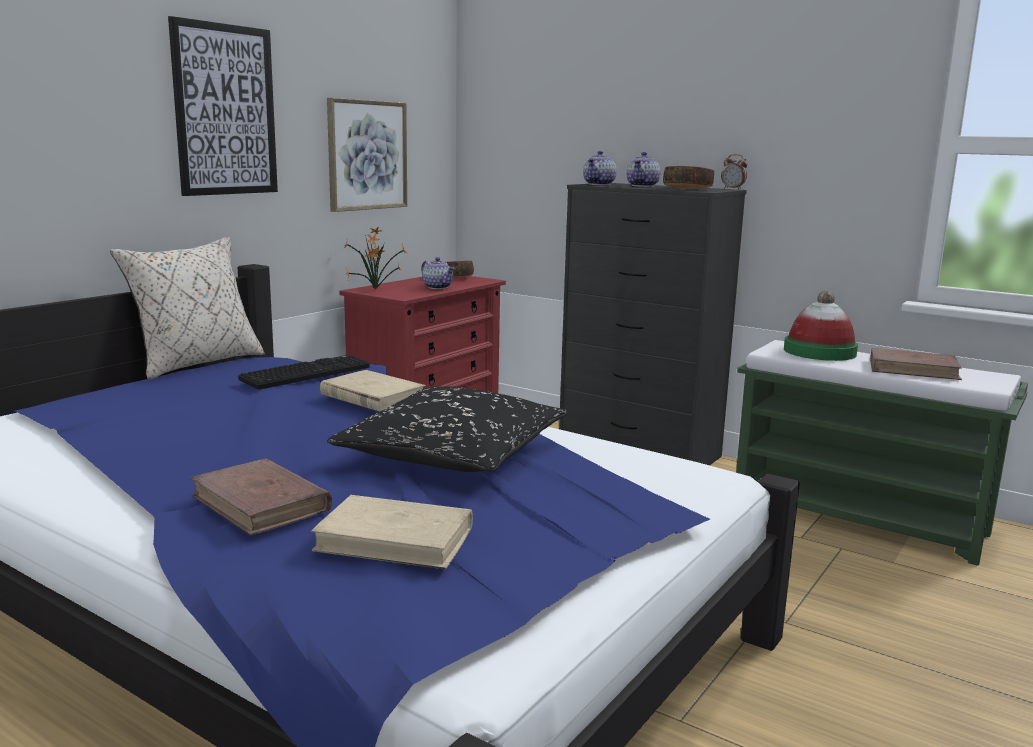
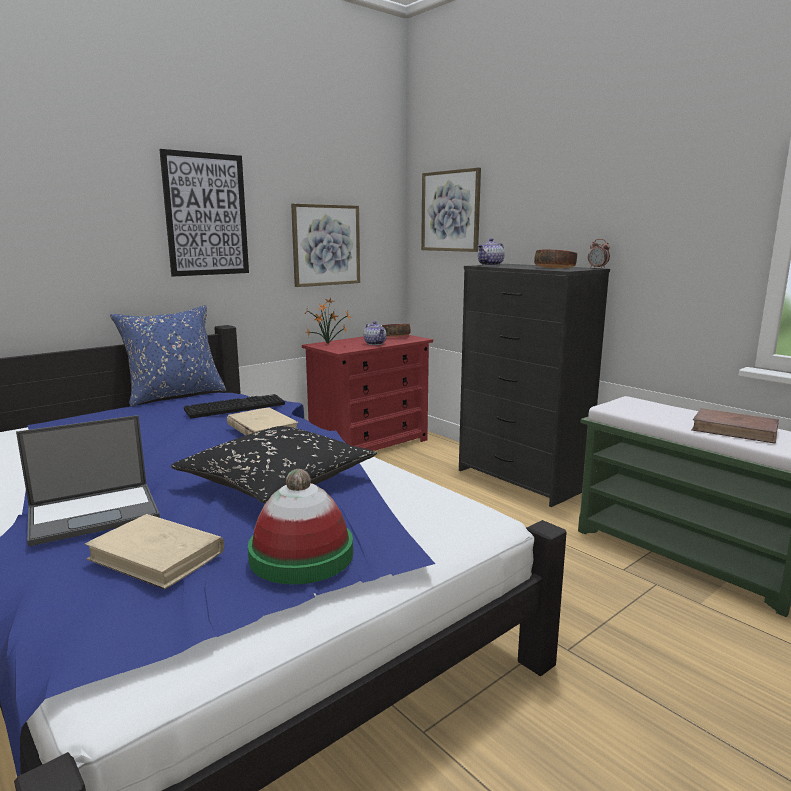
camera: 15 degrees right, 0 degrees up
beige pillow [110,237,265,380] -> blue pillow [110,305,226,407]
brown book [190,458,332,536] -> laptop [16,415,160,547]
teapot [626,152,661,187] -> none
hat [784,291,858,361] -> hat moved to [248,469,353,584]
none -> picture [421,167,481,252]

